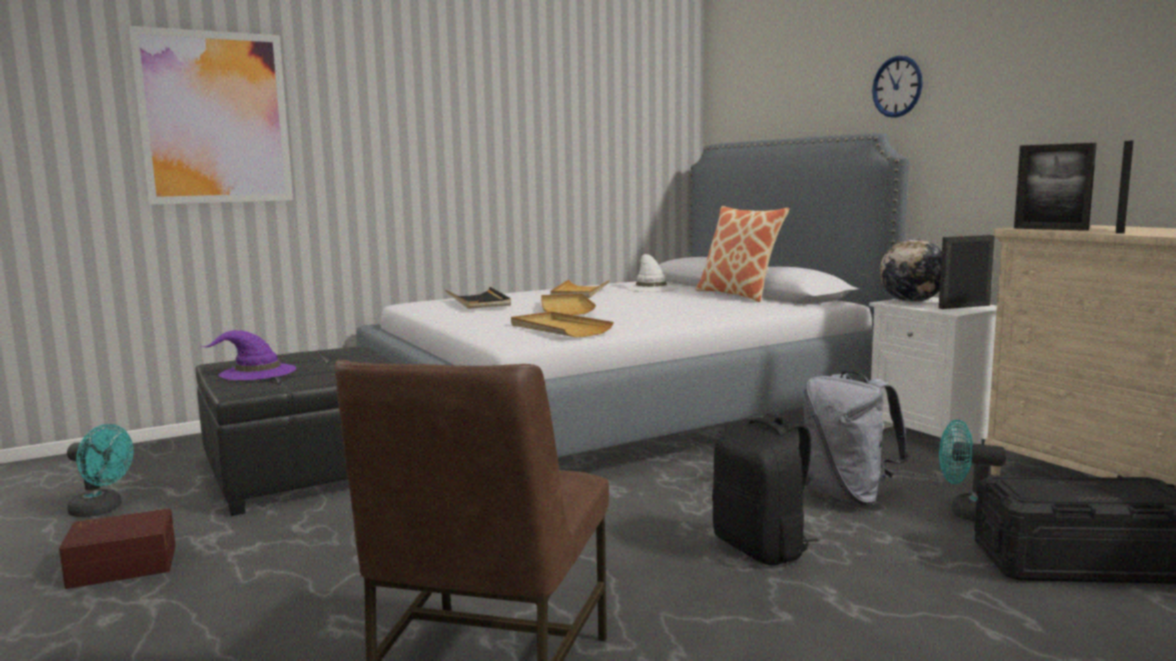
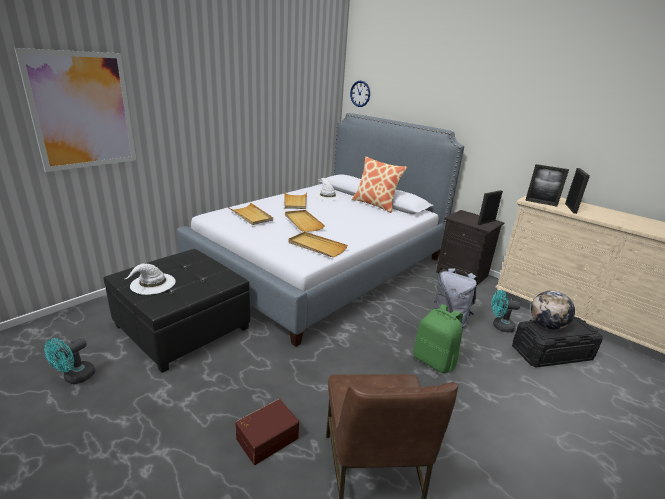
camera: 20 degrees left, 15 degrees up
brown storage box [59,508,176,589] -> brown storage box moved to [235,399,299,465]
turquoise fan [67,424,133,517] -> turquoise fan turned 120 degrees clockwise [44,338,96,384]
purple hat [201,330,296,380] -> white hat [125,264,176,295]
black tray [445,287,511,309] -> beige tray [228,203,273,225]
black backpack [712,413,819,565] -> green backpack [414,304,463,373]
white nightstand [869,297,997,456] -> black nightstand [436,210,504,285]
wall clock [872,56,923,118] -> wall clock moved to [350,81,370,107]
globe [880,238,942,302] -> globe moved to [531,291,575,330]

